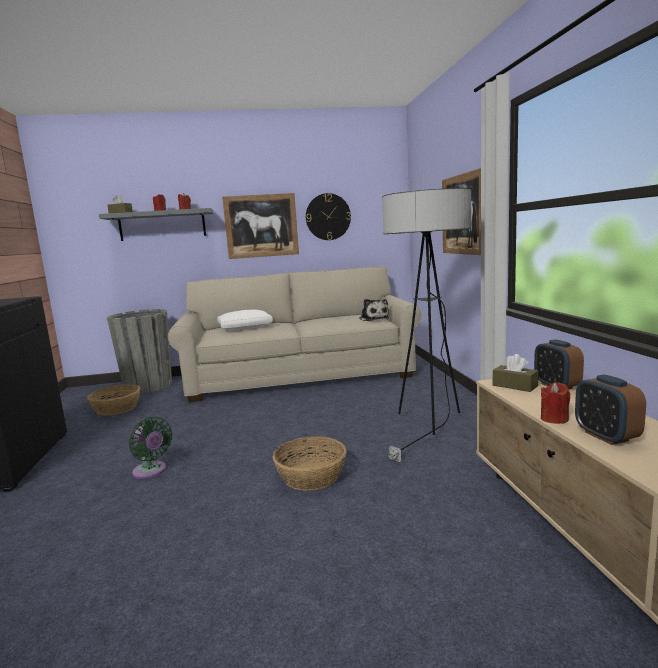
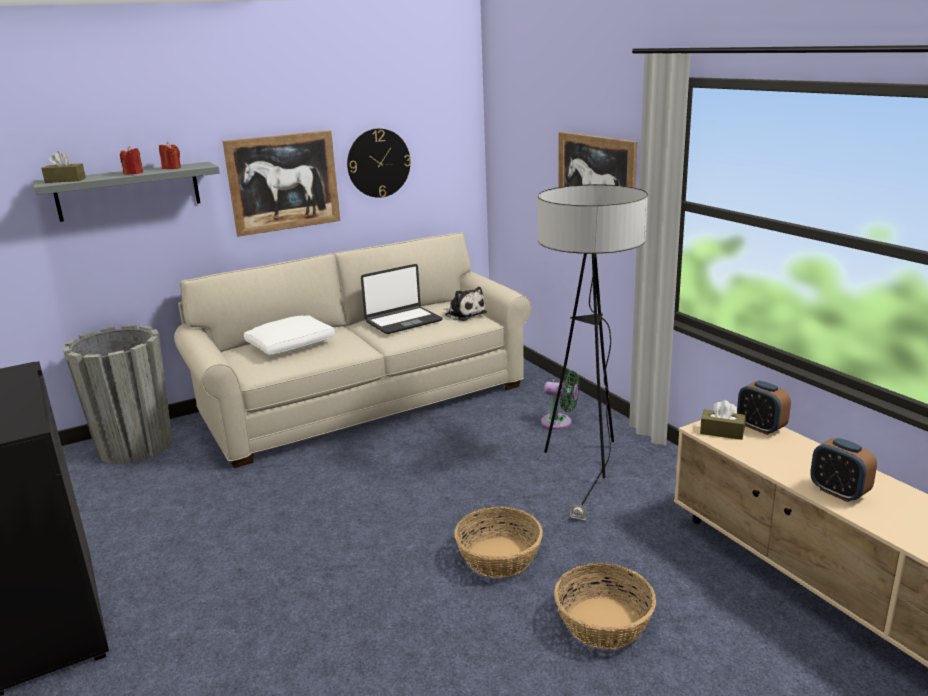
camera: 20 degrees left, 10 degrees up
basket [87,384,140,416] -> basket moved to [554,563,656,649]
green fan [129,417,172,479] -> green fan moved to [541,370,579,429]
red candle [541,382,570,424] -> none
none -> laptop [361,264,443,334]

